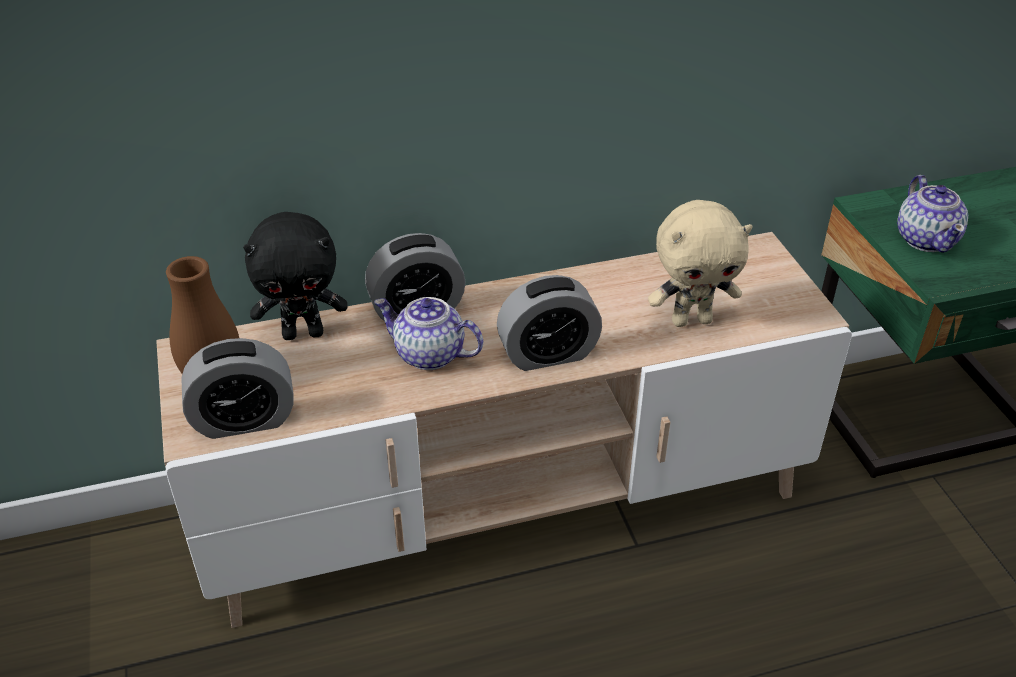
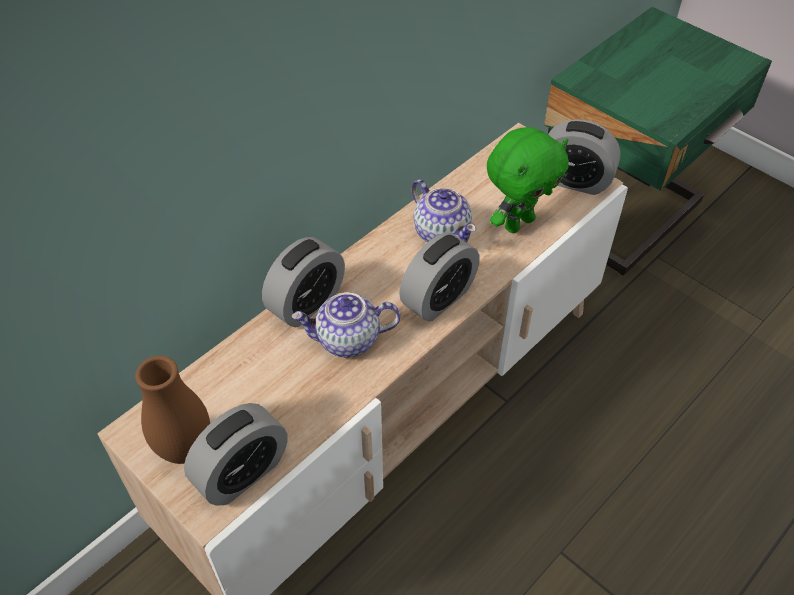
camera: 30 degrees left, 10 degrees up
black plush toy [243,212,348,340] -> none
beige plush toy [648,200,753,327] -> green plush toy [487,127,569,233]
teapot [897,175,968,253] -> teapot moved to [412,179,476,243]
none -> alarm clock [548,119,621,195]

